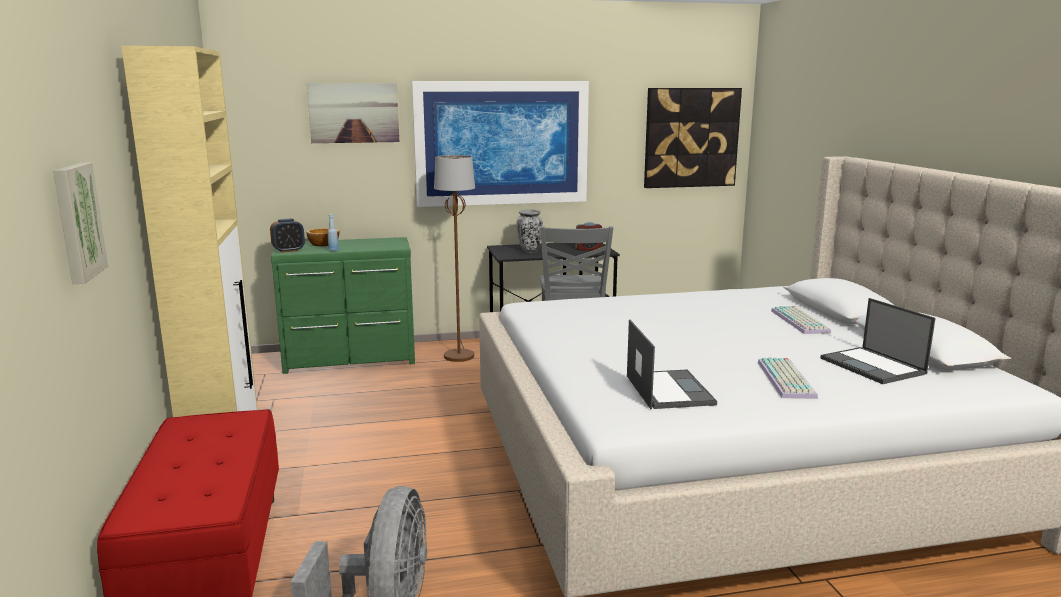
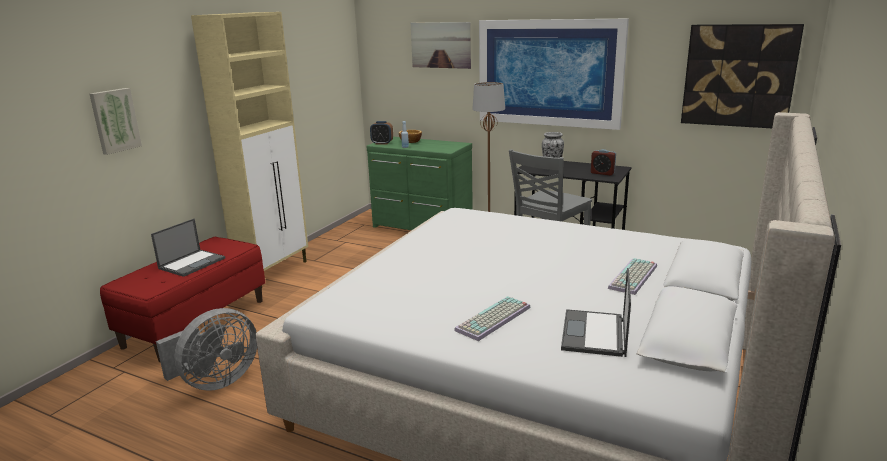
camera: 40 degrees right, 5 degrees up
laptop [627,320,717,409] -> laptop moved to [151,218,225,277]

